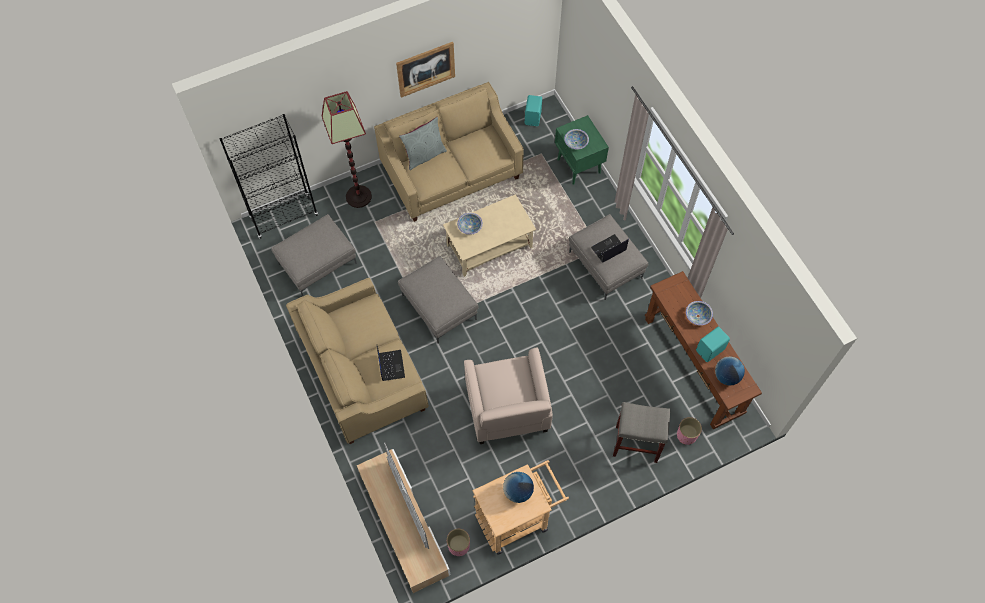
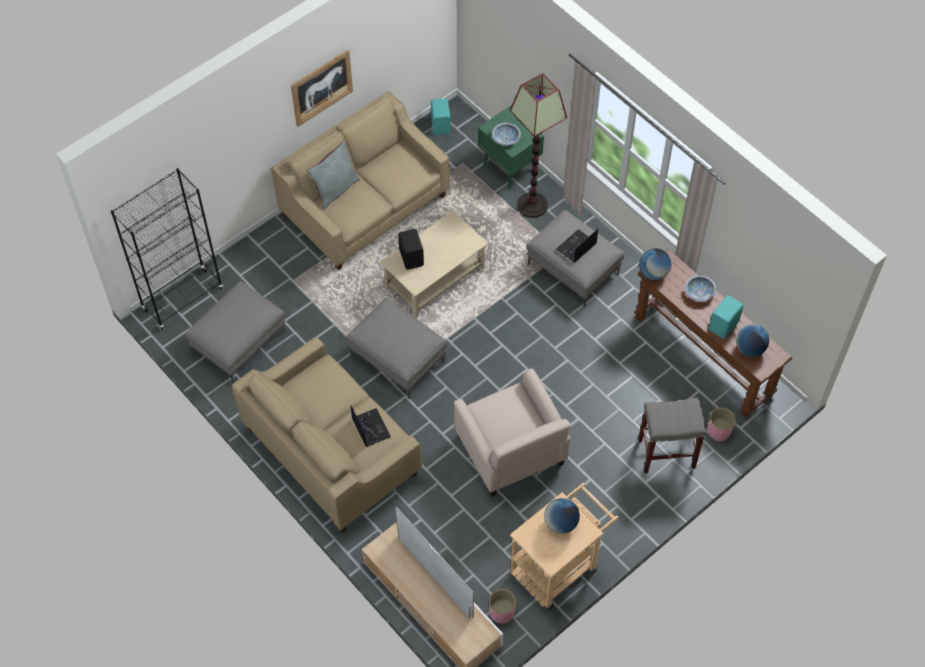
camera: 15 degrees left, 5 degrees down
floor lamp [322,91,372,208] -> floor lamp moved to [510,73,567,218]
bowl [457,213,483,235] -> black speaker [398,229,424,270]
none -> globe [639,248,672,280]

